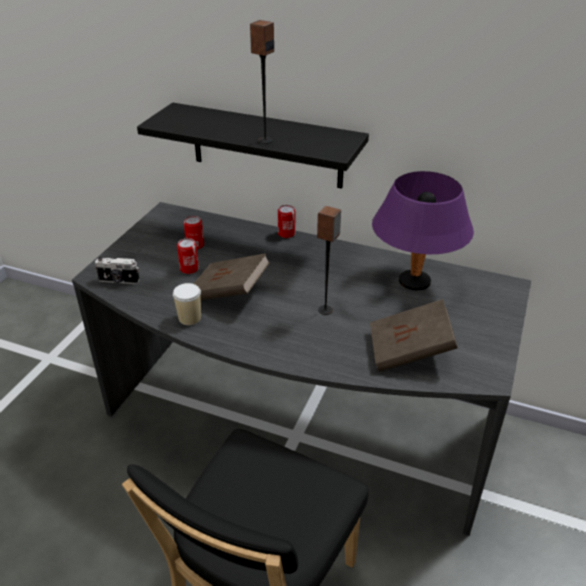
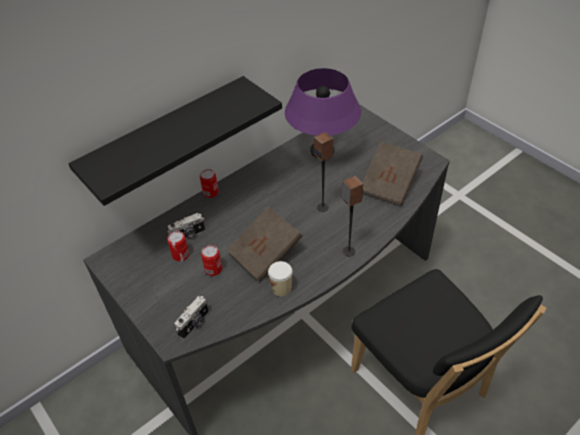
camera: 60 degrees left, 10 degrees up
speaker [250,20,274,144] -> speaker moved to [342,176,363,256]
none -> camera [168,213,205,239]

